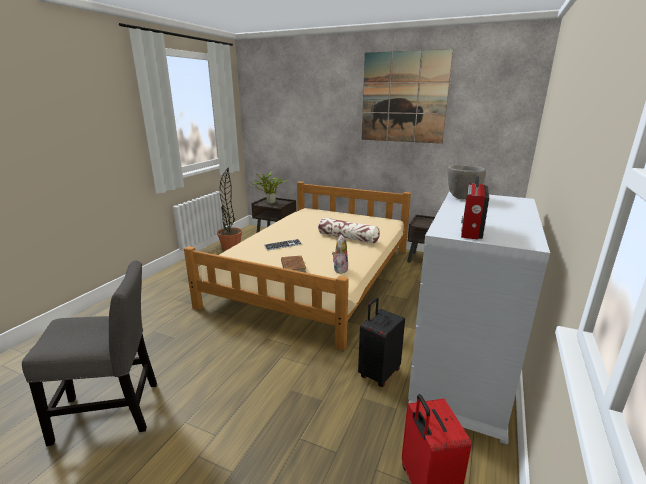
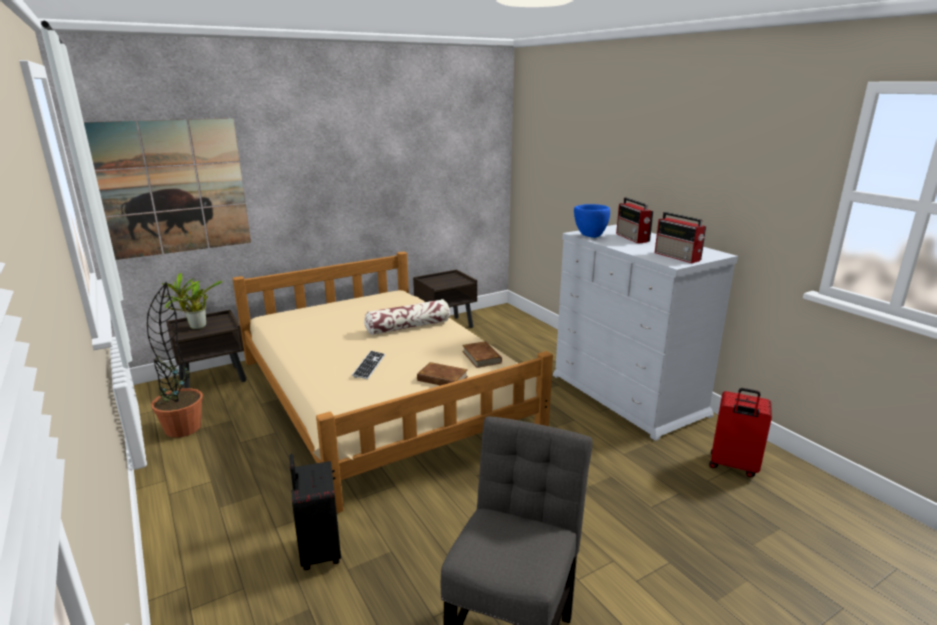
camera: 55 degrees left, 0 degrees up
plush toy [332,235,348,274] -> brown book [462,341,502,368]
black suitcase [358,298,405,387] -> black suitcase moved to [290,454,341,570]
picture [362,49,453,144] -> picture moved to [84,118,251,260]
grey bowl [448,165,486,199] -> blue bowl [574,204,610,238]
none -> radio [616,198,653,243]

